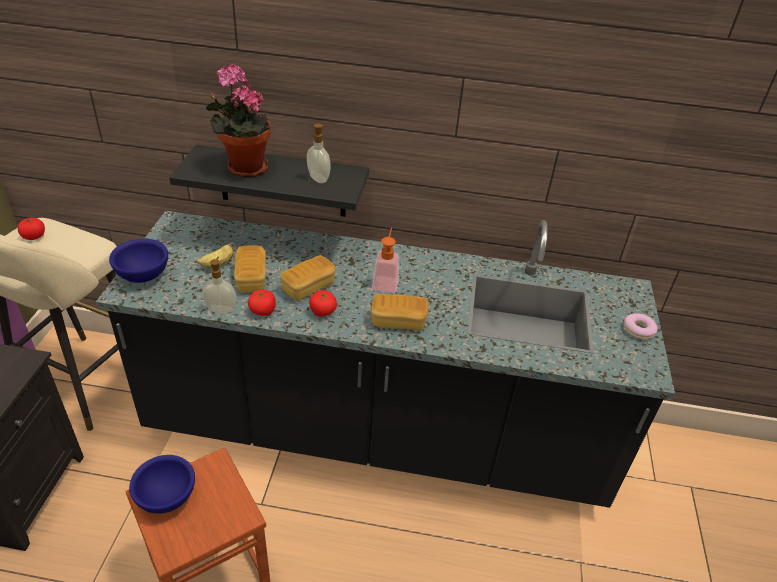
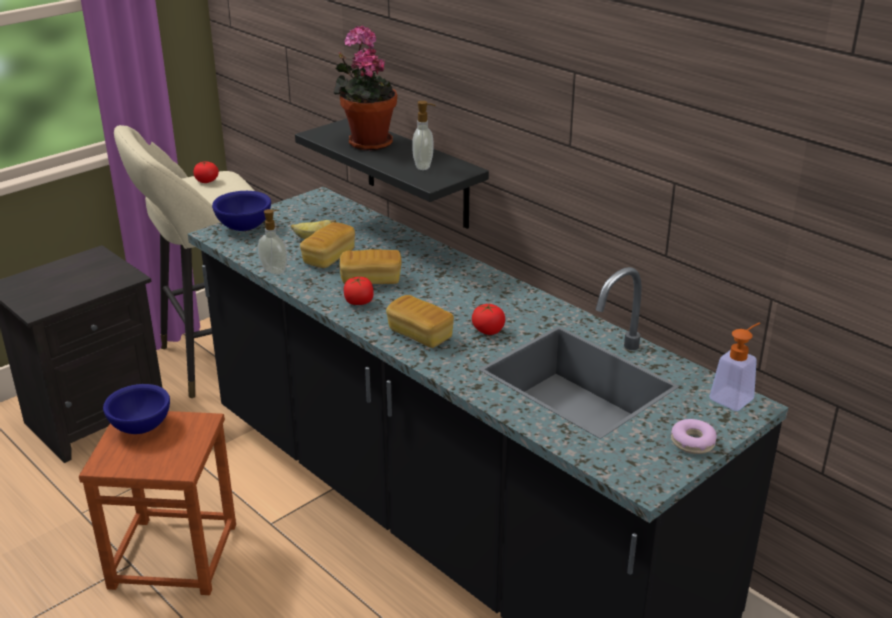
camera: 40 degrees right, 10 degrees down
tomato [248,290,276,316] -> tomato moved to [472,303,505,335]
soap dispenser [372,228,399,293] -> soap dispenser moved to [709,323,760,411]

